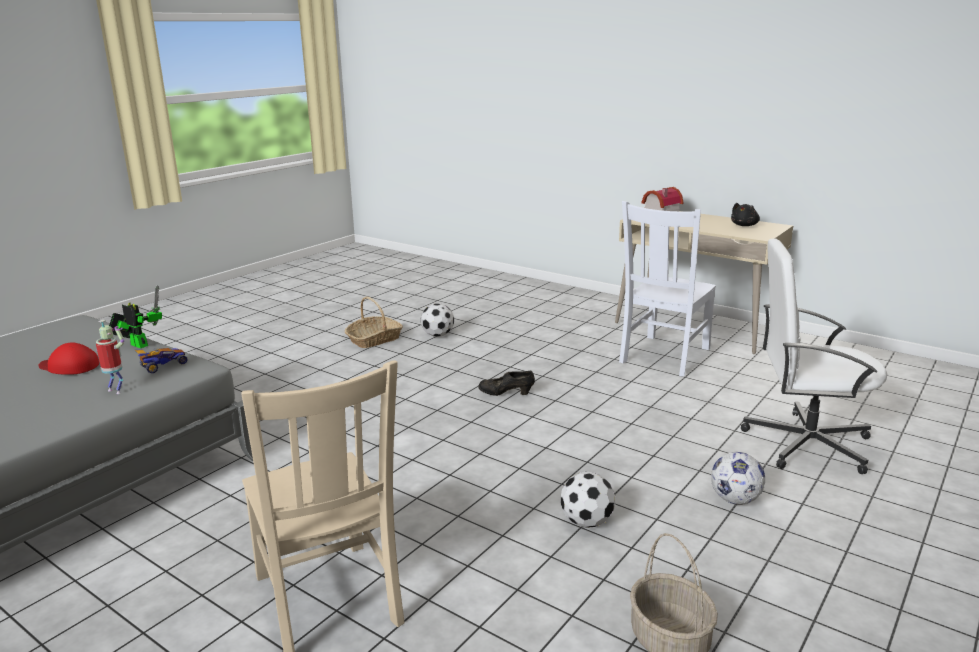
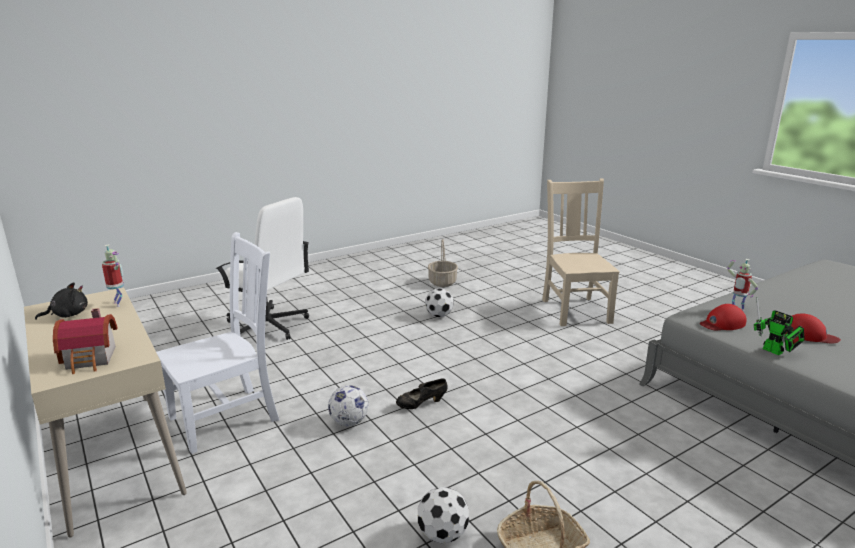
camera: 160 degrees left, 0 degrees up
toy car [134,348,188,373] -> red cap [700,304,747,330]
black shoe [478,371,535,396] -> black shoe turned 135 degrees clockwise [396,378,448,409]
football [711,452,765,505] -> football moved to [328,385,368,426]
none -> toy robot [102,244,124,307]

